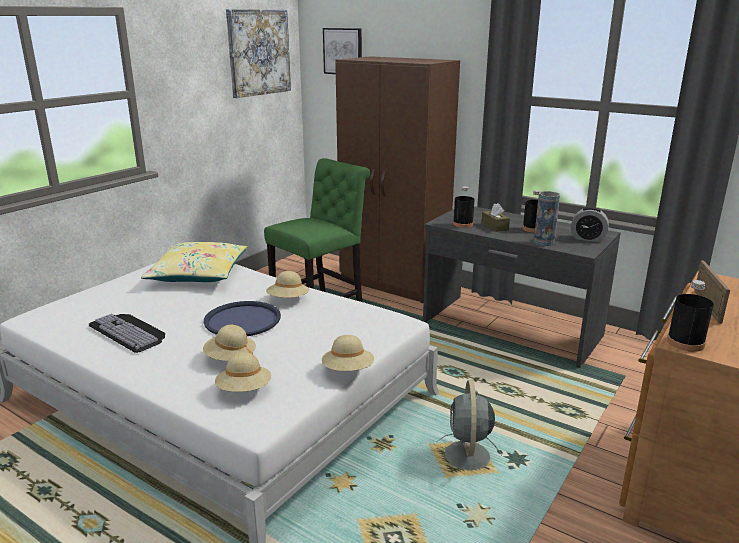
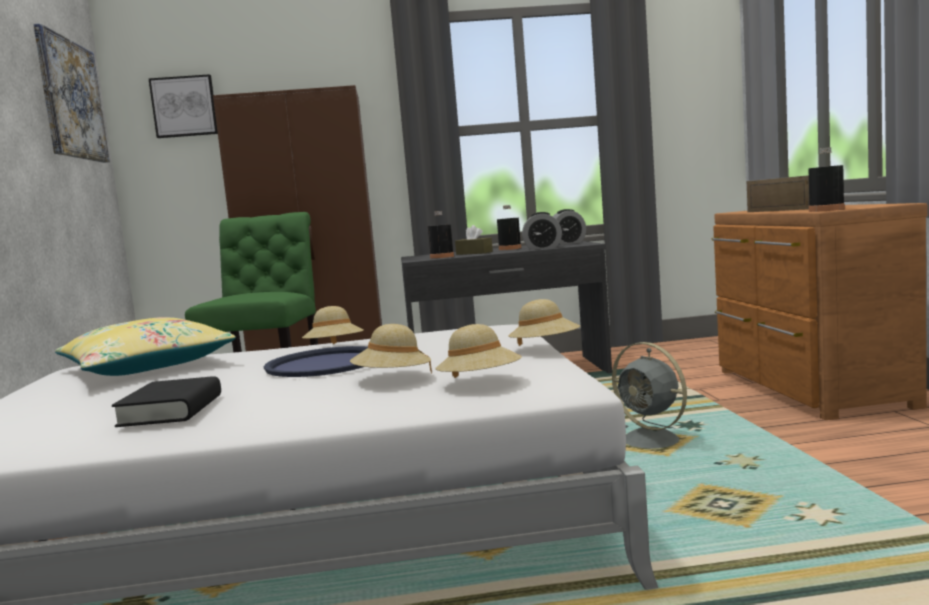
camera: 40 degrees left, 15 degrees down
keyboard [89,314,165,353] -> black book [112,376,221,427]
vase [534,191,560,246] -> alarm clock [522,212,562,250]

